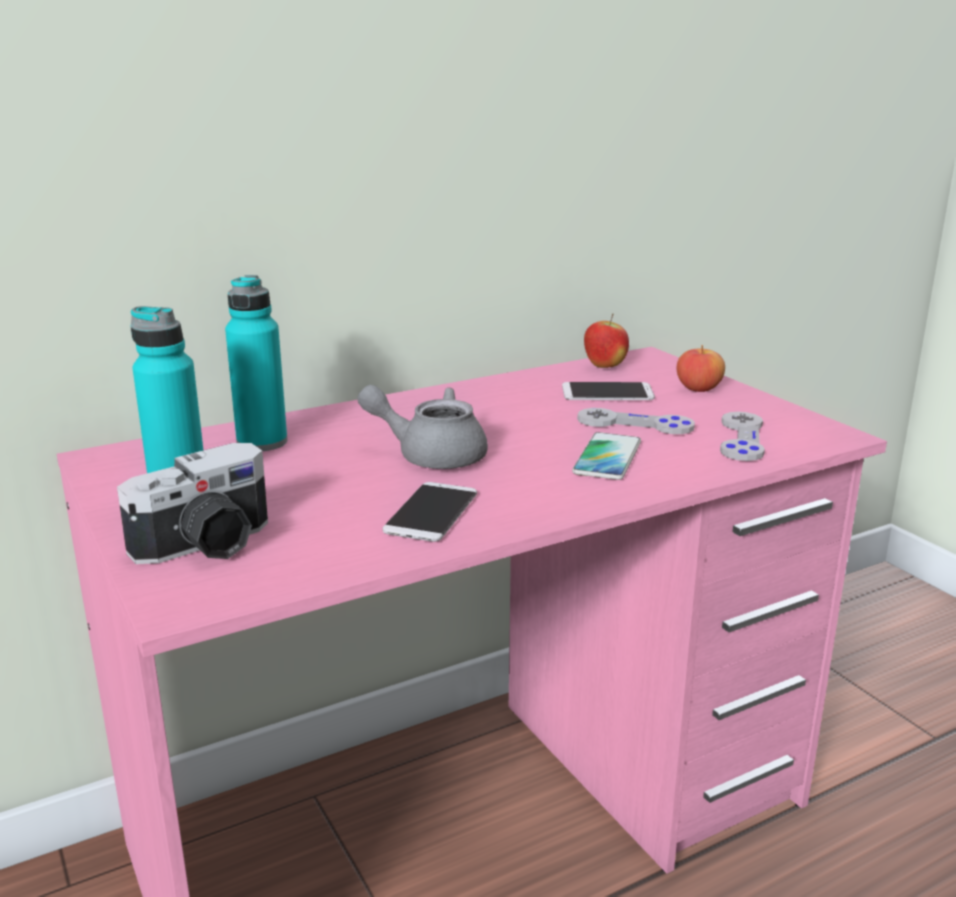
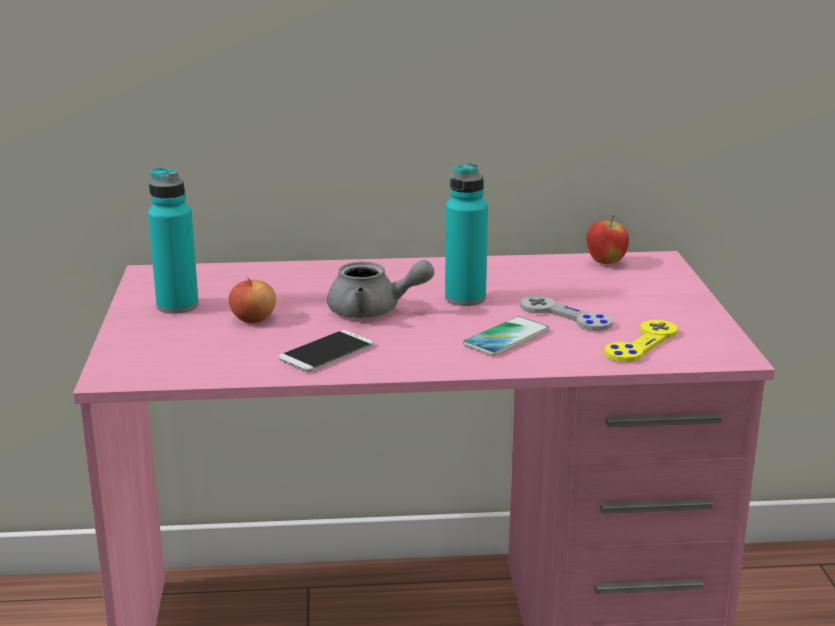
camera: 25 degrees right, 0 degrees up
camera [117,443,268,564] -> none
turquoise bottle [225,275,287,451] -> turquoise bottle moved to [445,163,488,306]
grey teapot [357,385,488,469] -> grey teapot turned 150 degrees clockwise [327,260,434,318]
phone [562,382,655,400] -> none
apple [677,345,725,392] -> apple moved to [229,277,276,323]
grey game controller [720,412,765,461] -> yellow game controller [604,320,678,362]

